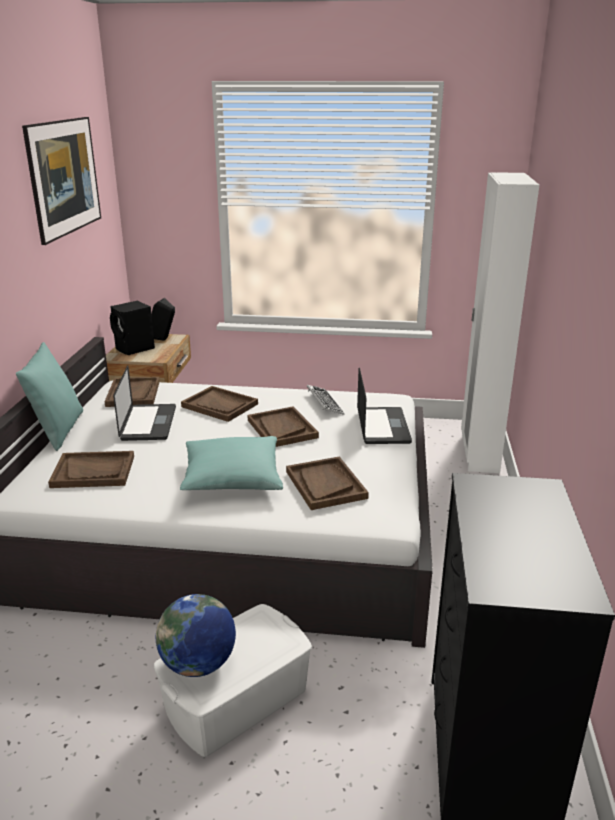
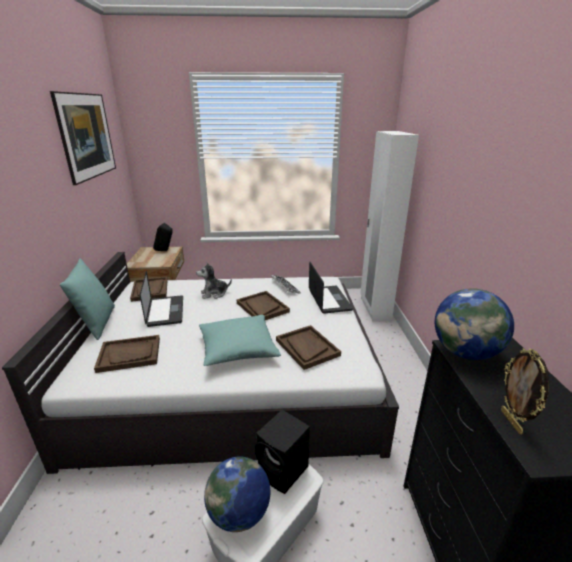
camera: 10 degrees left, 0 degrees up
black speaker [110,301,155,355] -> black speaker moved to [255,410,310,494]
brown tray [181,386,258,422] -> plush toy [196,263,232,299]
none -> globe [435,288,514,360]
none -> picture frame [501,348,549,434]

